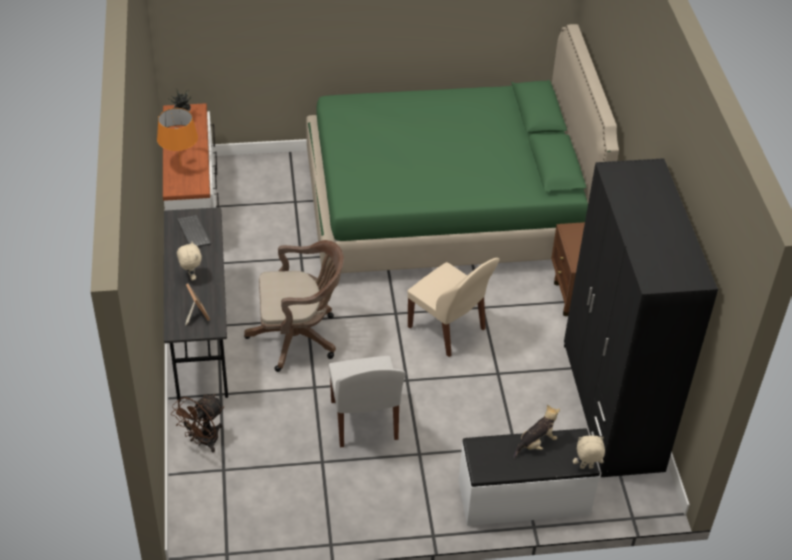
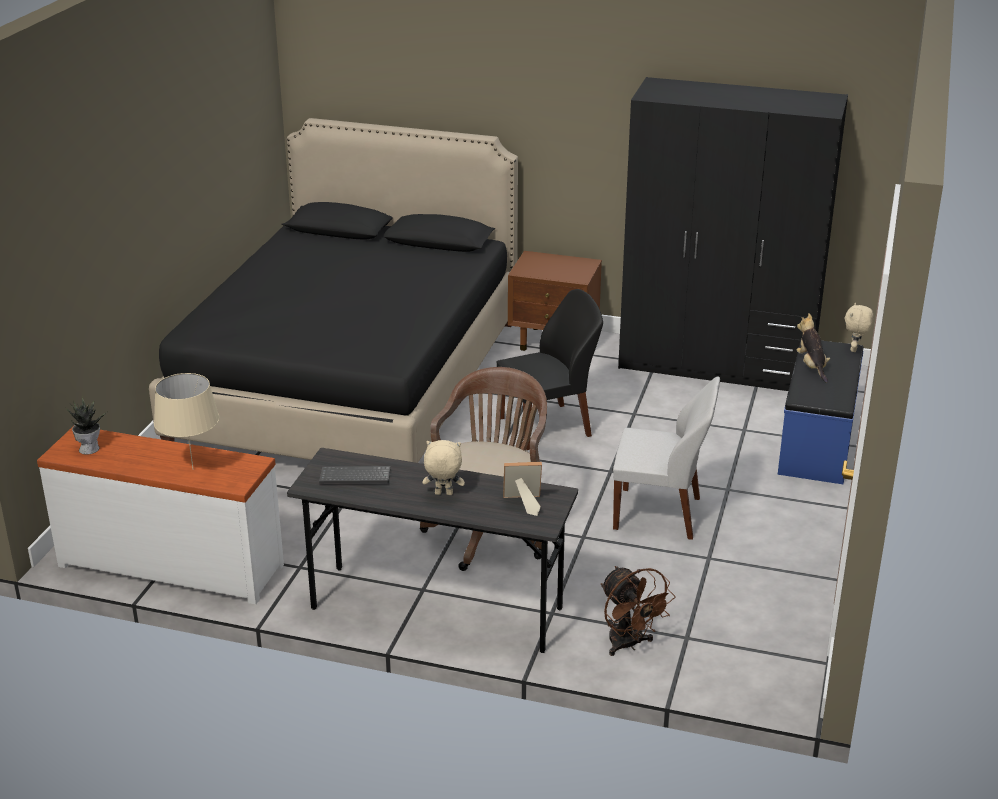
camera: 65 degrees left, 15 degrees down
orange table lamp [157,108,198,167] -> beige table lamp [154,373,219,469]
green bed [306,24,619,273] -> black bed [149,118,518,463]
beige chair [407,258,499,357] -> black chair [496,289,603,450]
white bench [458,428,600,526] -> blue bench [778,338,863,484]

